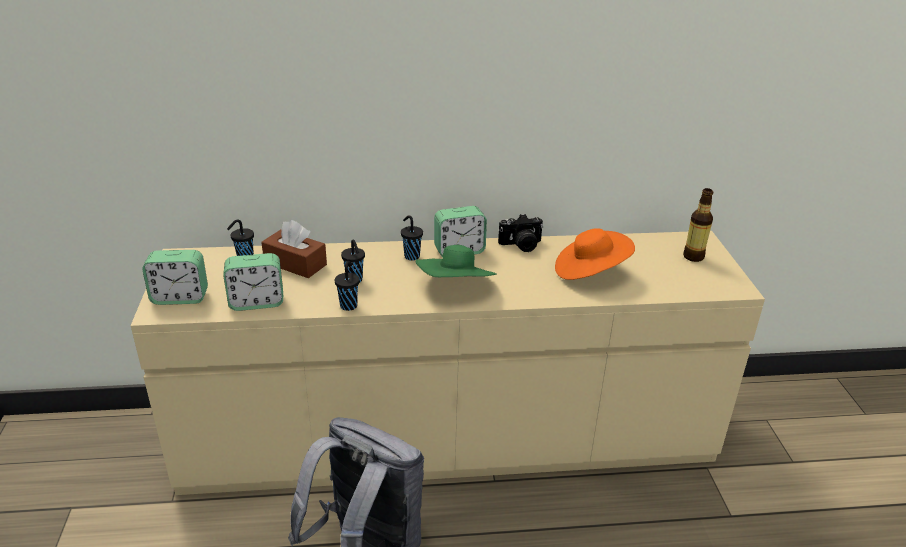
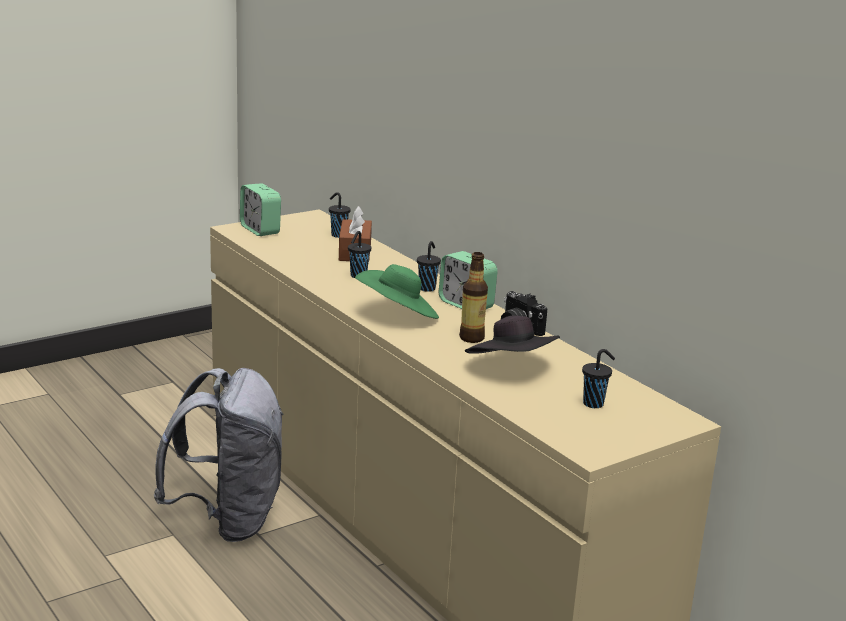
camera: 60 degrees right, 10 degrees down
alarm clock [224,253,283,311] -> none
black cup [334,261,360,311] -> black cup moved to [582,349,615,408]
orange hat [555,228,635,280] -> black hat [465,315,560,354]
bottle [683,188,713,262] -> bottle moved to [459,252,488,343]

